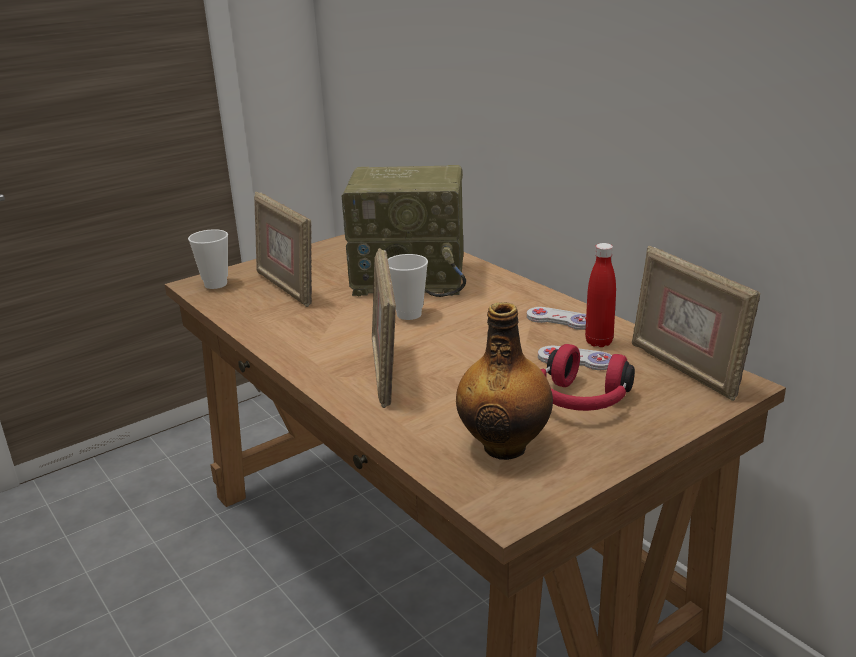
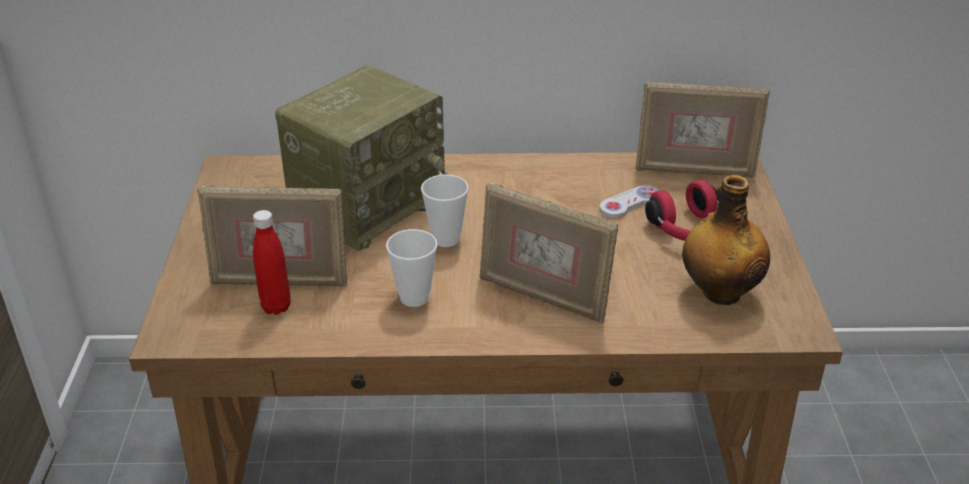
camera: 55 degrees left, 10 degrees up
cup [188,229,228,289] -> cup moved to [386,229,437,307]
white game controller [527,307,586,330] -> none
red bottle [585,243,616,347] -> red bottle moved to [253,210,291,315]

